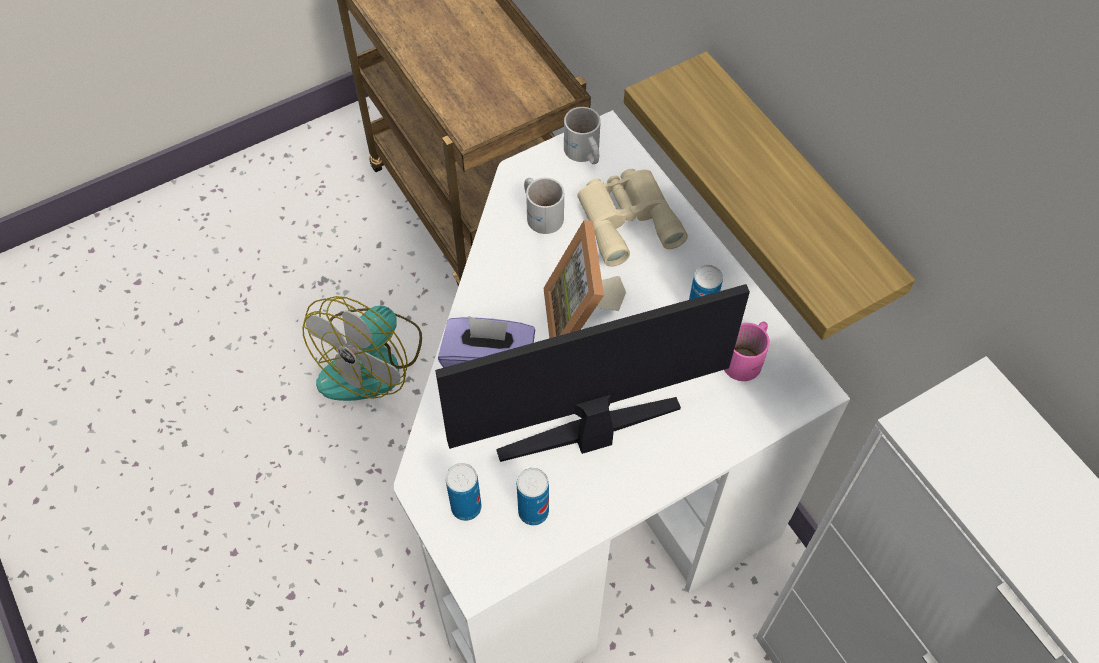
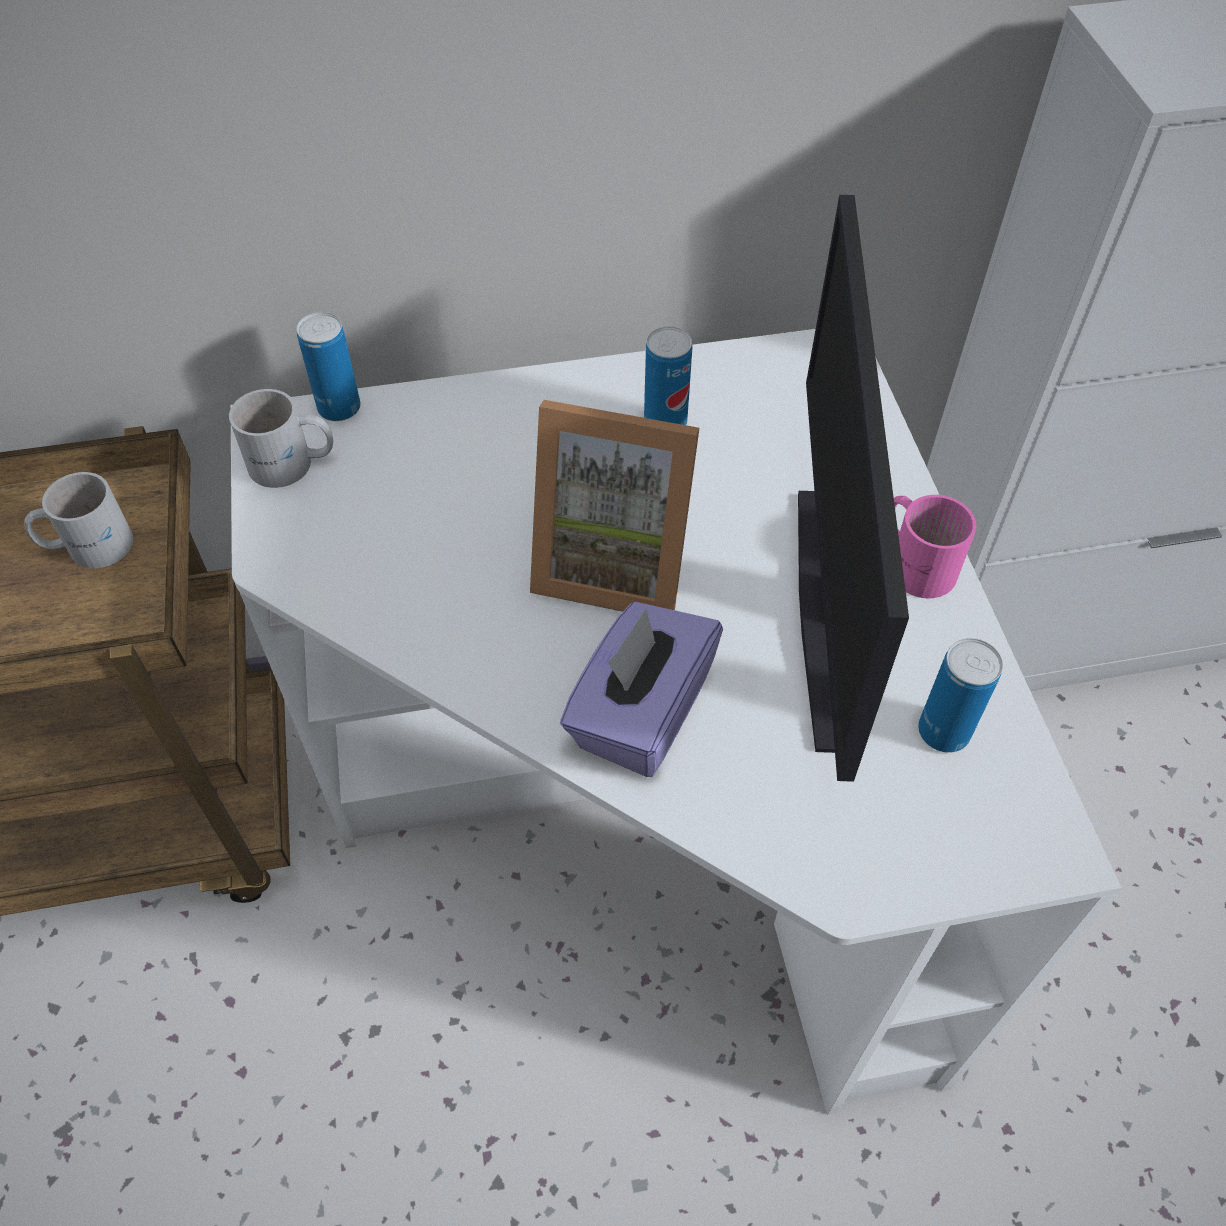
camera: 70 degrees left, 5 degrees down
fan [302,296,422,401] -> none
can [446,463,482,521] -> can moved to [296,312,361,421]
white mug [524,178,564,234] -> white mug moved to [24,472,134,568]
beige binoculars [577,169,688,267] -> none
shelf [624,51,915,340] -> none
pink mug [724,321,770,381] -> pink mug moved to [894,495,976,598]

